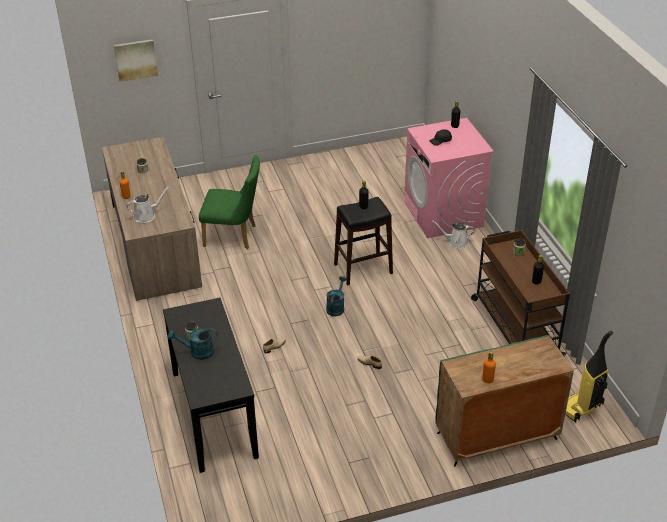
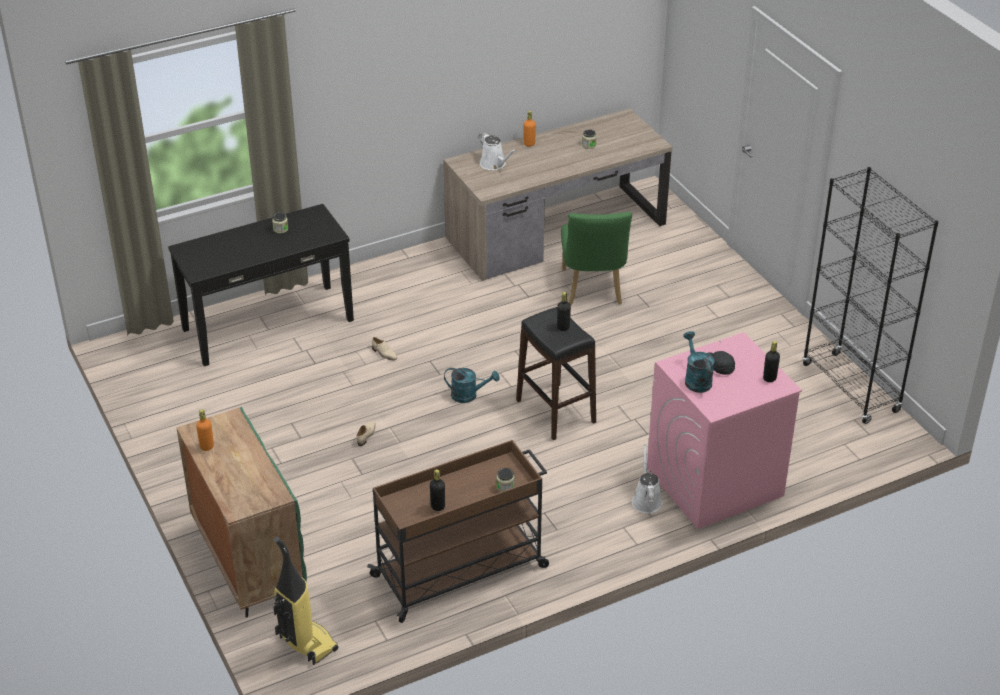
camera: 80 degrees right, 0 degrees up
picture [114,39,158,82] -> none
turquoise watering can [168,328,218,360] -> turquoise watering can moved to [683,331,715,393]
none -> black bookcase [802,167,939,424]

